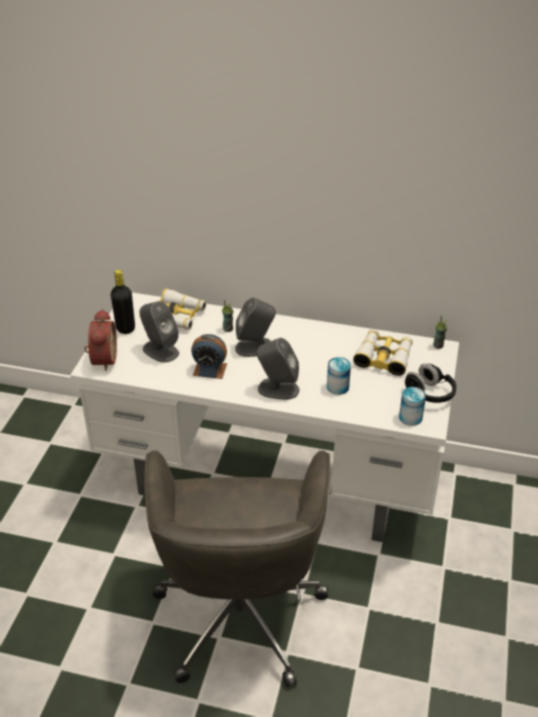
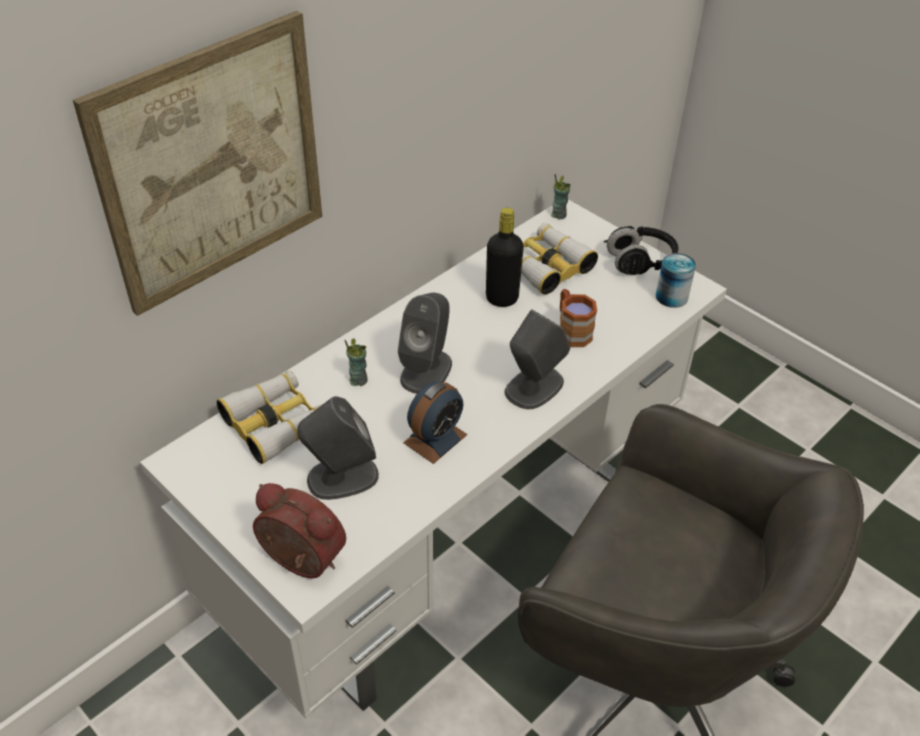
camera: 60 degrees left, 5 degrees up
black bottle [111,270,135,334] -> black bottle moved to [486,208,524,307]
can [327,357,351,395] -> brown mug [560,289,597,347]
none -> picture [73,11,322,316]

